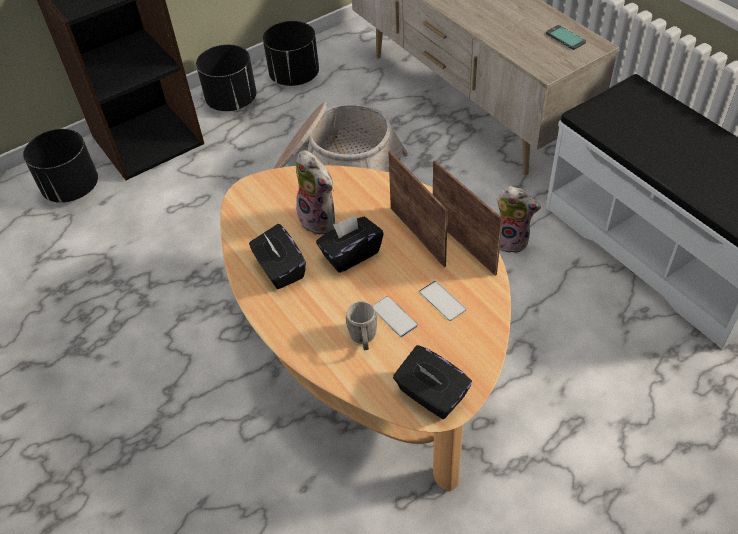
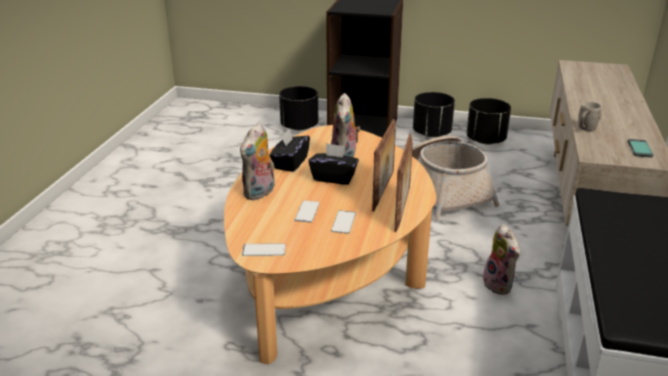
camera: 45 degrees right, 20 degrees down
grey mug [346,301,377,350] -> grey mug moved to [578,102,602,131]
black tissue box [393,345,472,419] -> phone [242,243,286,256]
none -> plush toy [240,123,275,200]

